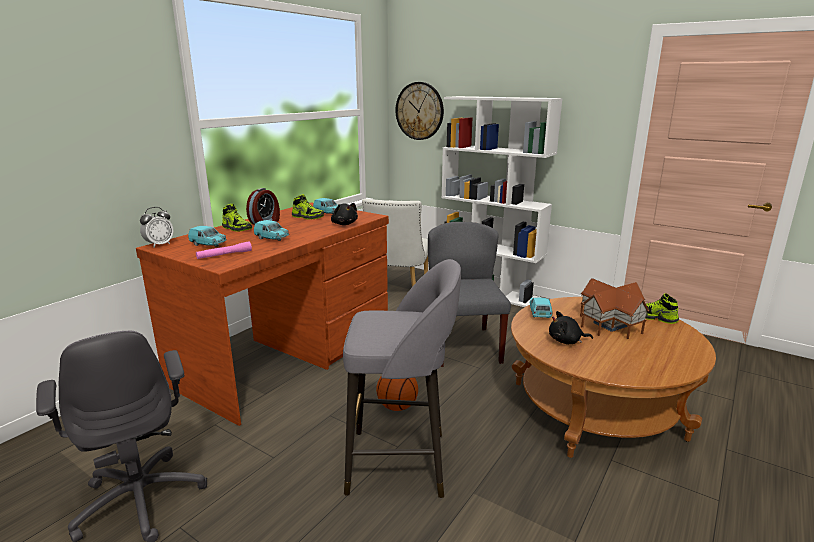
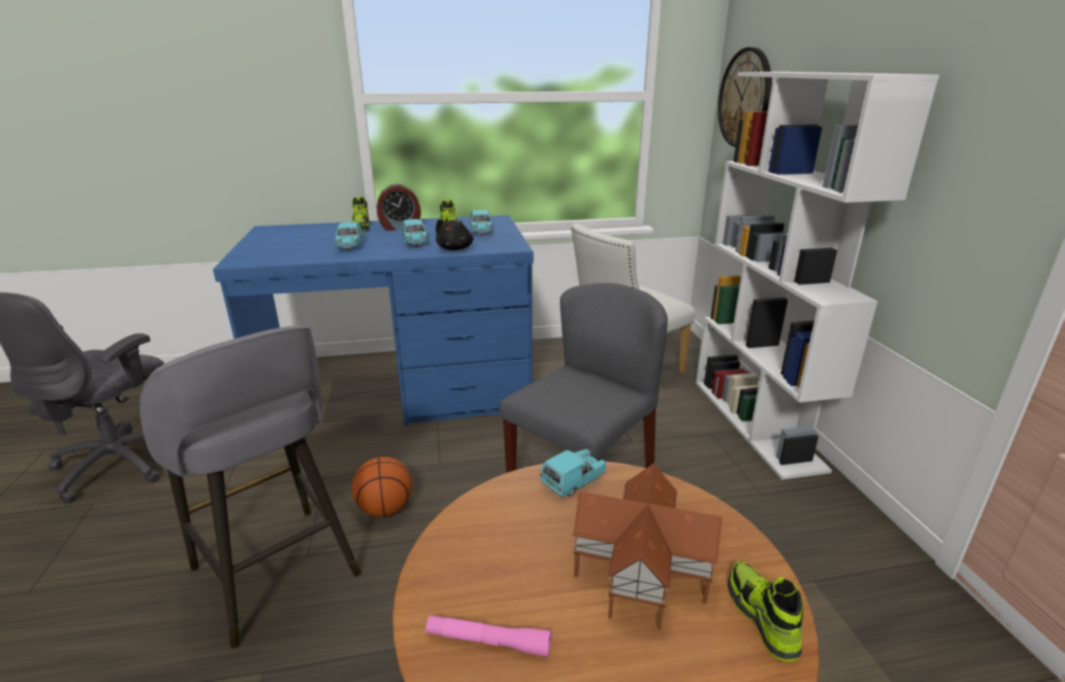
camera: 45 degrees right, 5 degrees up
brown desk [136,203,389,426] -> blue desk [213,215,533,426]
alarm clock [140,207,174,248] -> none
turquoise toy car [188,226,227,247] -> turquoise toy car moved to [401,219,428,247]
pink flashlight [196,241,252,259] -> pink flashlight moved to [426,615,551,657]
black plush toy [549,311,593,344] -> none

